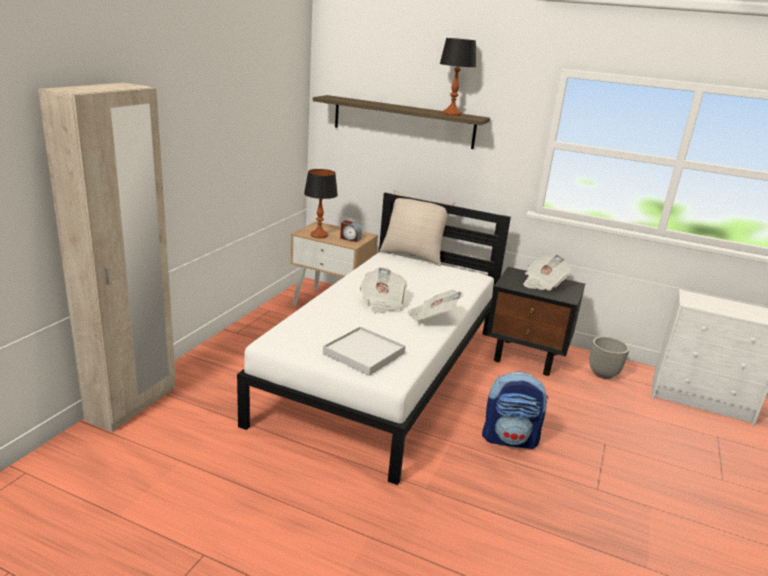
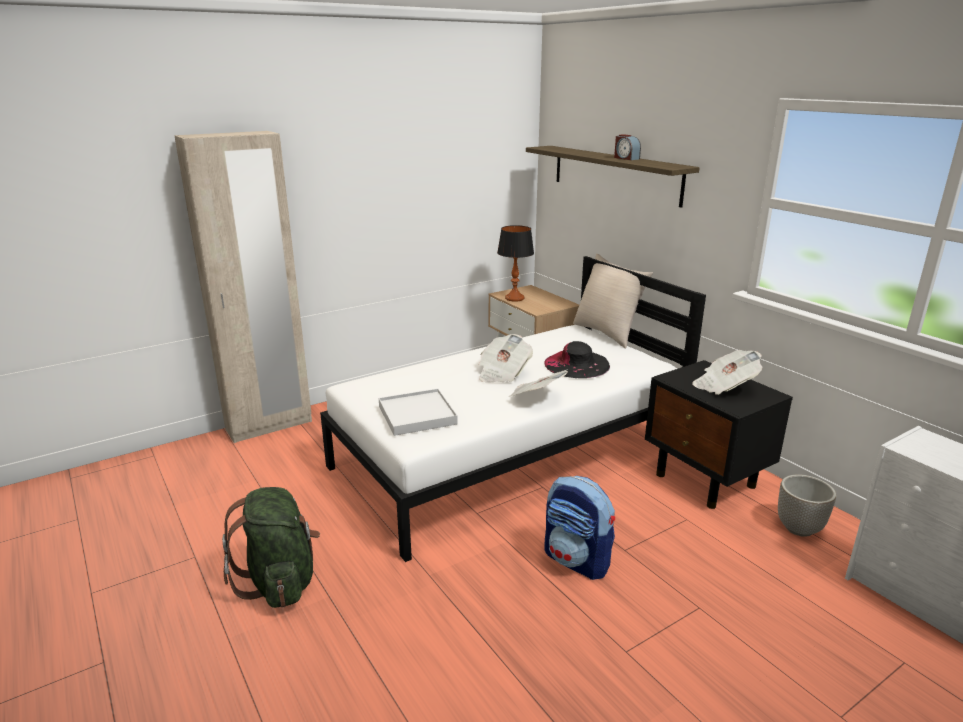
camera: 35 degrees right, 0 degrees up
alarm clock [340,220,362,242] -> alarm clock moved to [614,134,641,160]
table lamp [440,38,476,116] -> none
none -> green backpack [222,487,320,608]
none -> black hat [544,341,610,378]

